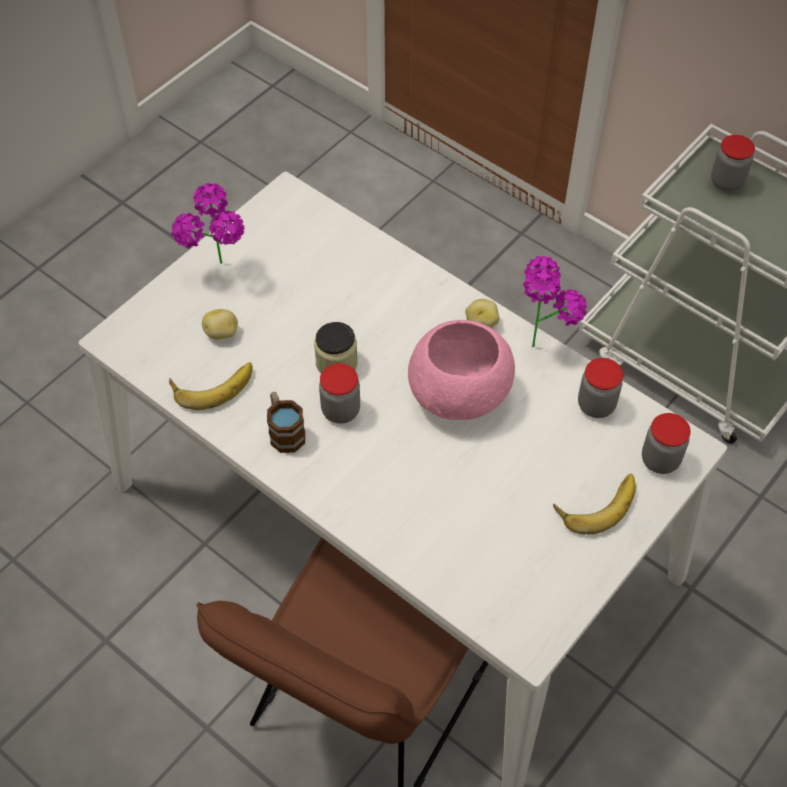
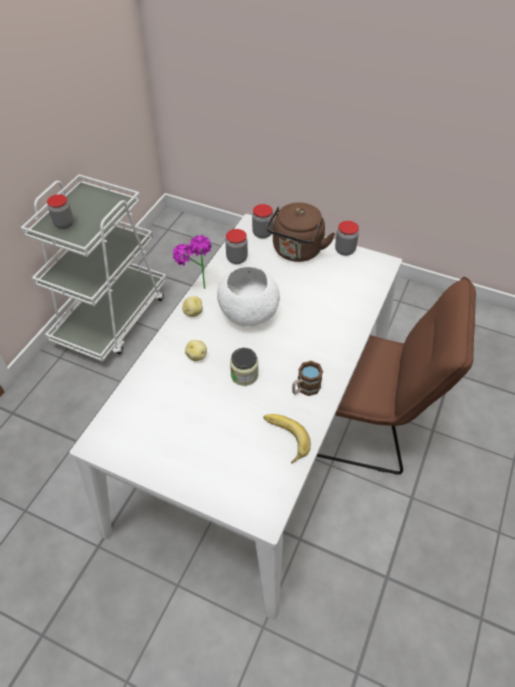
camera: 105 degrees left, 5 degrees down
potted plant [171,183,245,263] -> none
potato [202,309,238,339] -> potato moved to [185,340,207,361]
jar [319,363,360,424] -> jar moved to [335,221,359,256]
pink bowl [408,320,515,420] -> white bowl [217,266,280,327]
banana [553,474,636,534] -> brown kettle [266,202,335,262]

